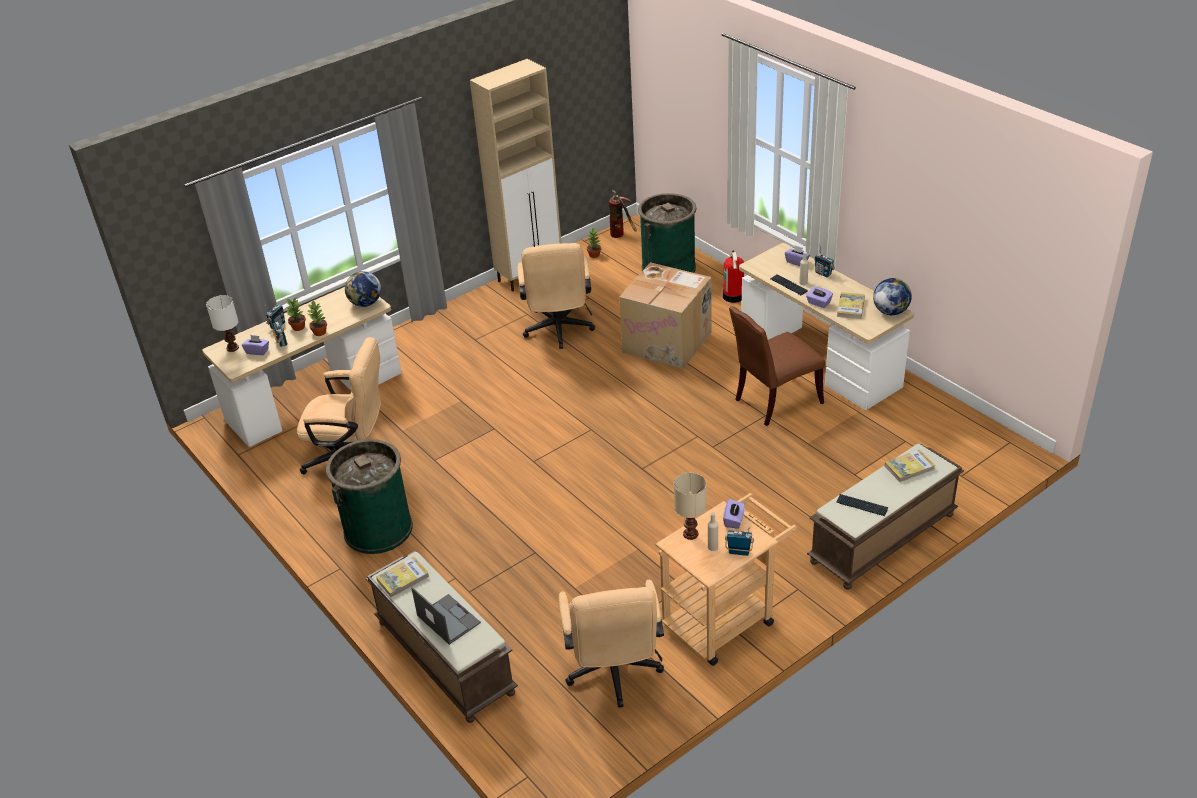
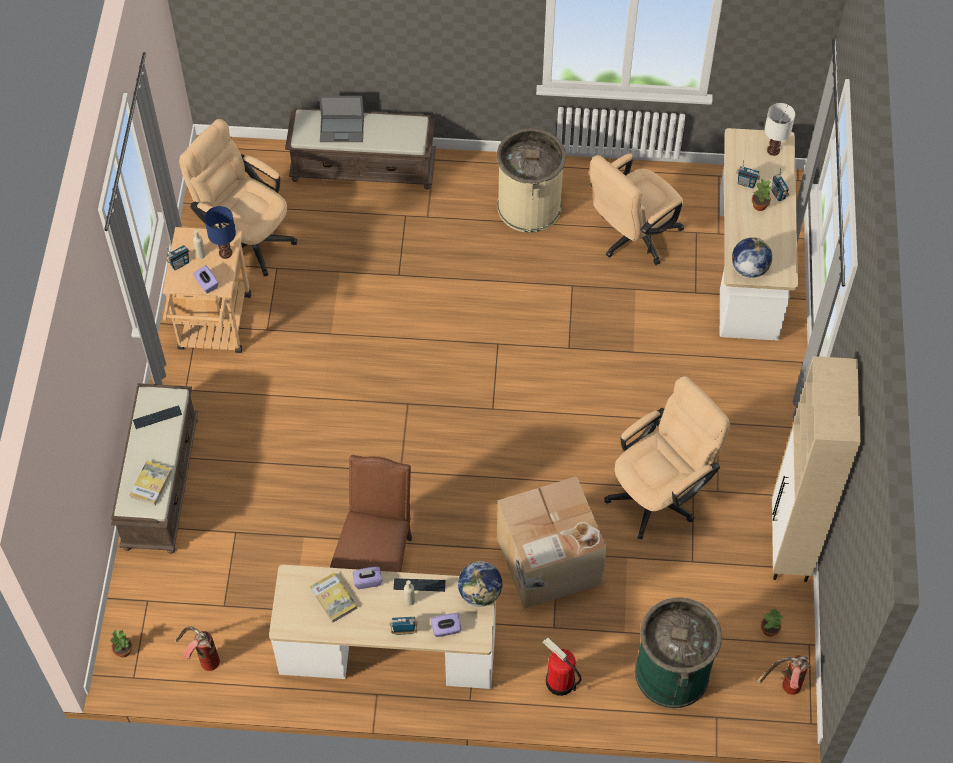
camera: 130 degrees right, 20 degrees up
purple tissue box [242,335,269,355] -> none
potted plant [307,300,327,336] -> potted plant moved to [110,629,132,658]
green trash can [326,439,413,554] -> beige trash can [497,128,566,233]
book [376,557,429,597] -> none
beige office chair [517,243,595,349] -> beige office chair turned 105 degrees clockwise [605,376,730,539]
beige table lamp [674,473,707,540] -> blue table lamp [204,206,236,259]
globe [873,278,912,315] -> globe moved to [458,561,502,607]
none -> fire extinguisher [175,626,220,671]

